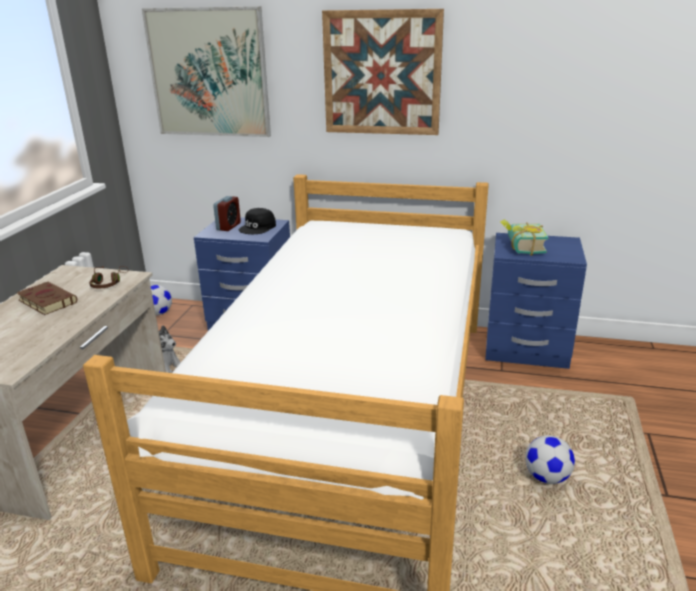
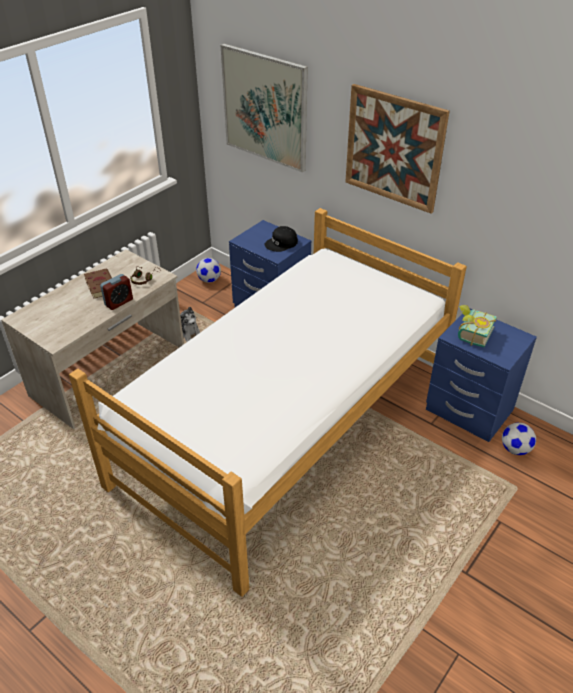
camera: 25 degrees right, 15 degrees up
alarm clock [213,196,241,231] -> alarm clock moved to [100,274,133,310]
football [525,435,575,484] -> football moved to [502,423,536,455]

